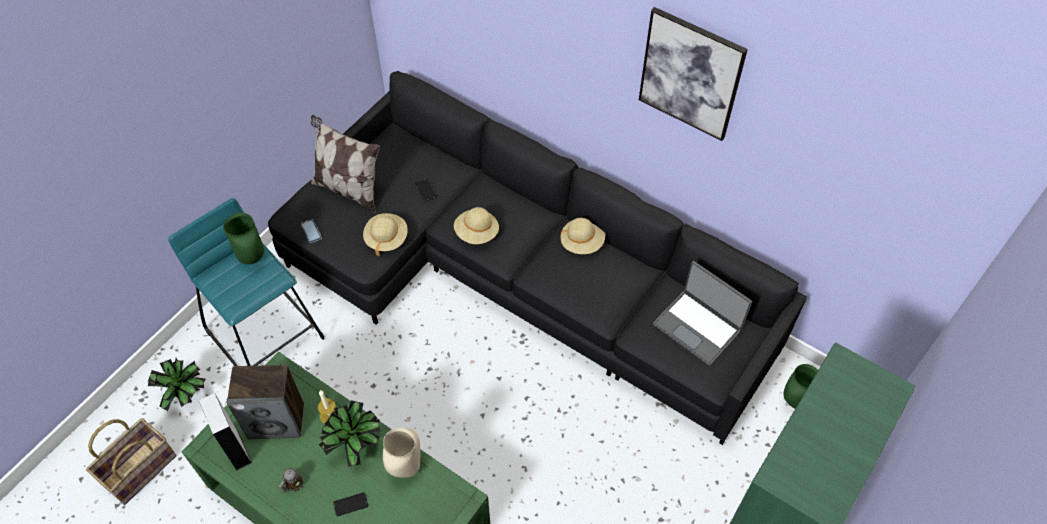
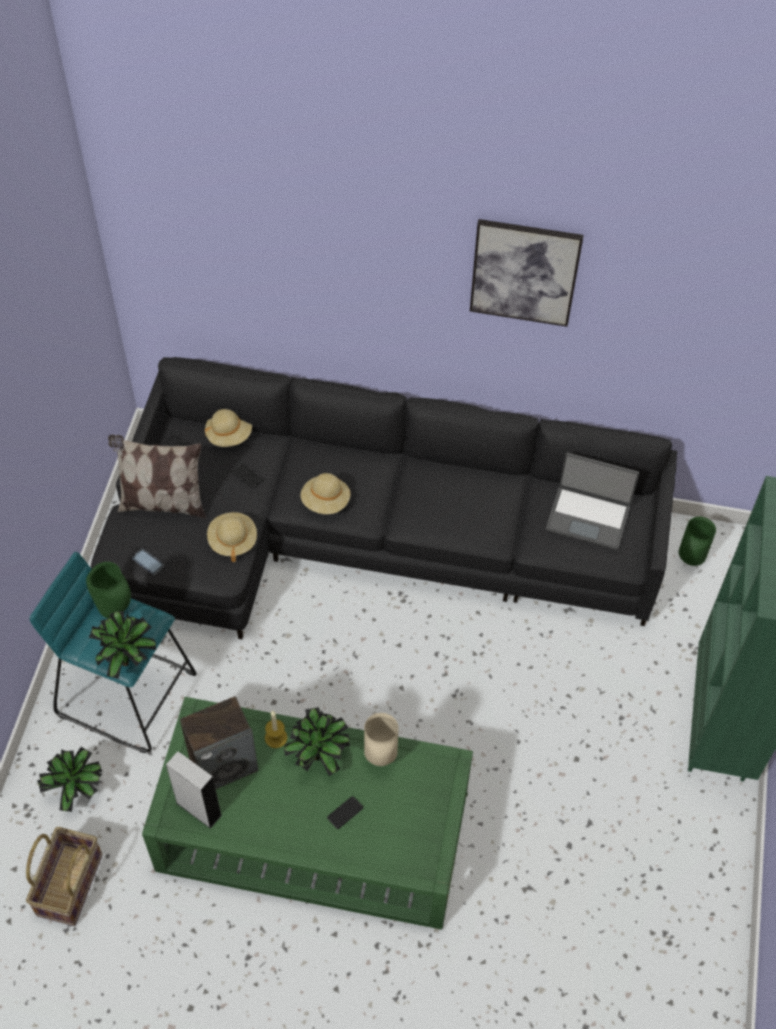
camera: 25 degrees left, 0 degrees up
mug [279,468,304,493] -> none
beige hat [560,218,605,254] -> beige hat moved to [205,409,252,447]
none -> potted plant [89,611,156,679]

